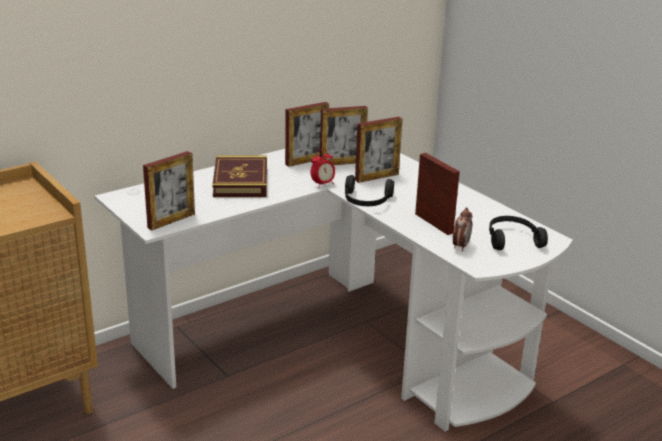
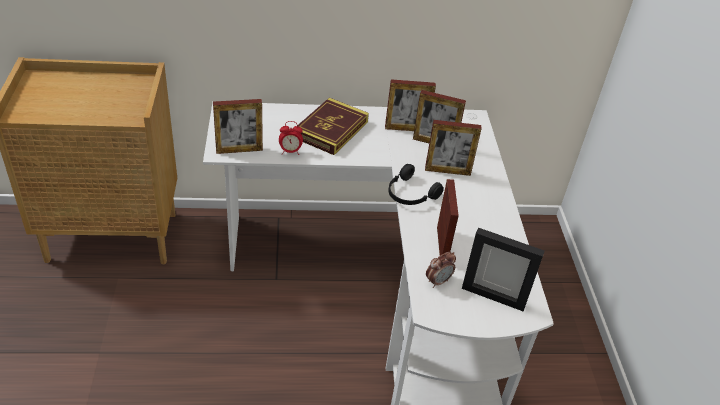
camera: 30 degrees right, 15 degrees up
alarm clock [311,149,335,188] -> alarm clock moved to [279,121,303,155]
black headphones [489,216,548,250] -> picture frame [462,228,545,311]

